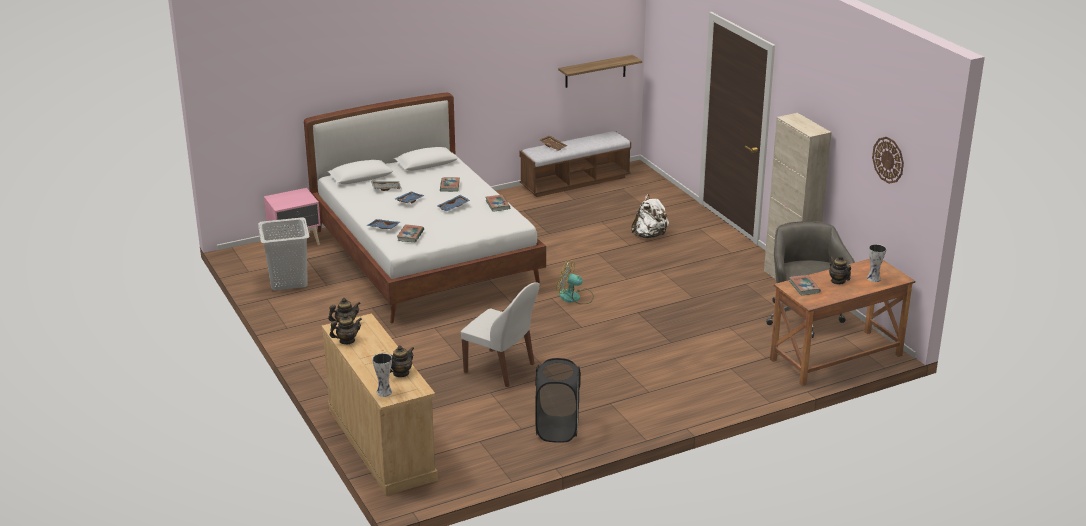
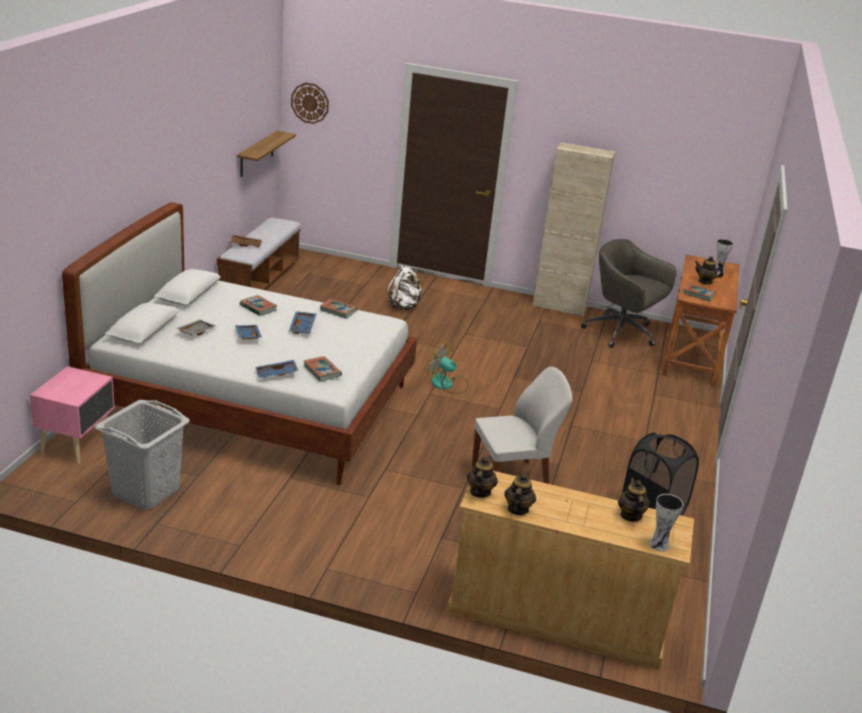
camera: 50 degrees left, 0 degrees up
fan [556,260,594,304] -> fan turned 60 degrees clockwise [425,342,468,394]
wall clock [872,137,904,184] -> wall clock moved to [291,83,329,124]

